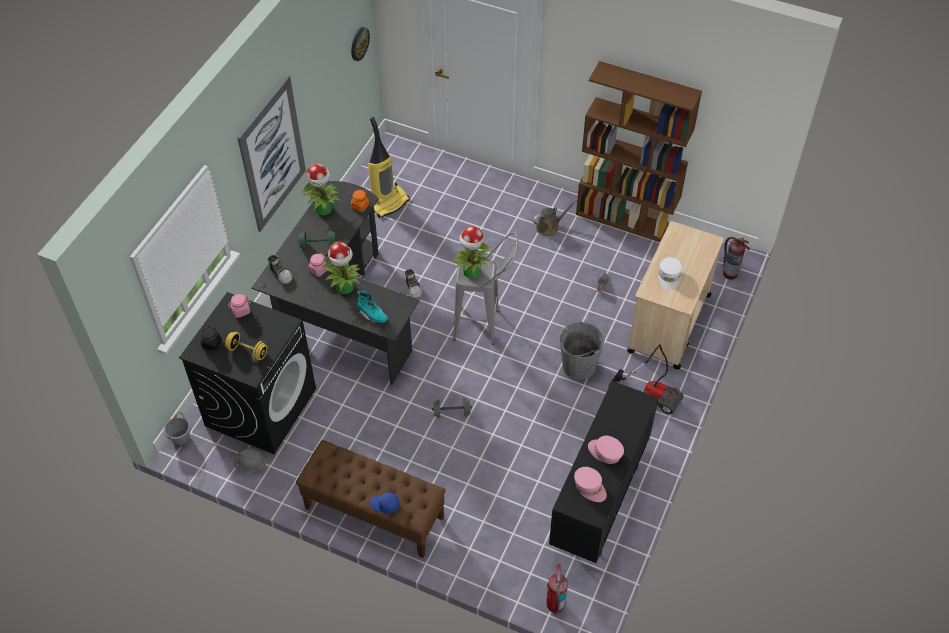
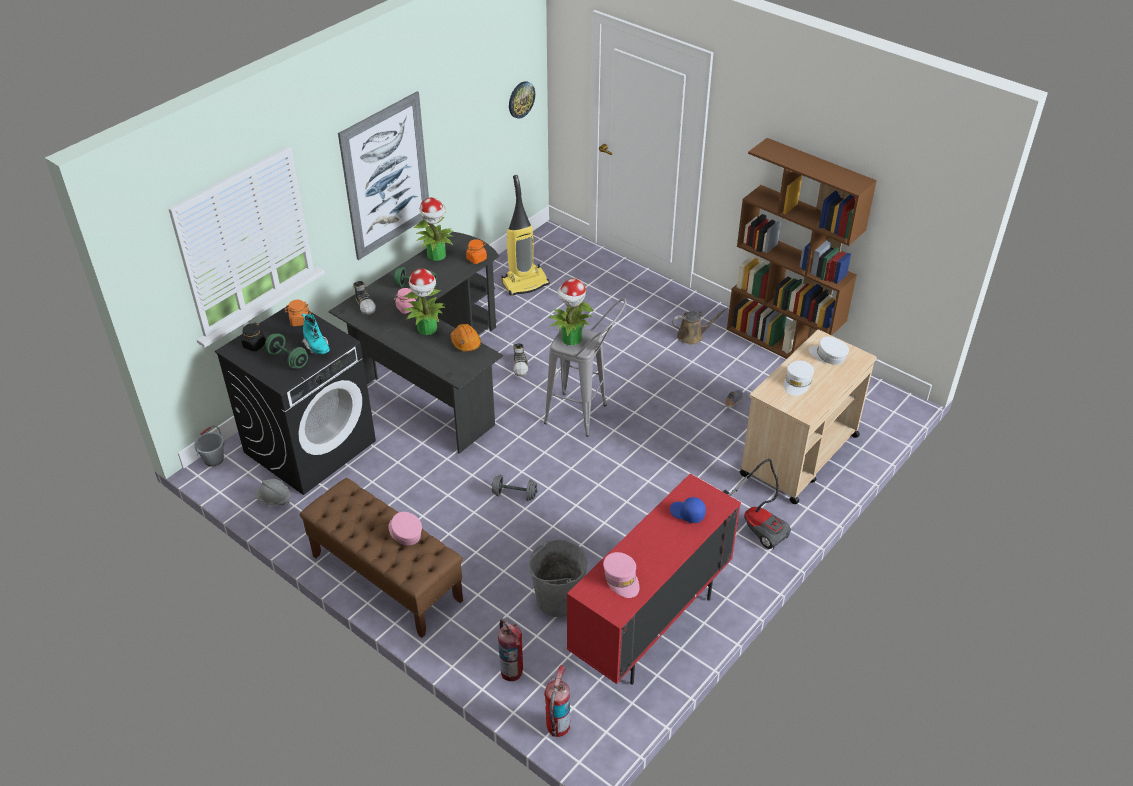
camera: 15 degrees right, 10 degrees down
yellow dumbbell [225,332,267,361] -> green dumbbell [265,333,308,369]
pink jar [228,294,250,318] -> orange jar [285,300,311,326]
turquoise boot [357,290,388,323] -> turquoise boot moved to [302,313,330,354]
blue cap [370,492,399,514] -> blue cap moved to [670,497,706,523]
black cabinet [549,381,659,563] -> red cabinet [567,474,741,685]
grey bucket [560,322,604,380] -> grey bucket moved to [528,539,588,617]
pink cap [588,436,624,464] -> pink cap moved to [388,512,422,545]
fire extinguisher [723,237,750,280] -> fire extinguisher moved to [498,618,523,681]
none -> orange hard hat [451,324,481,352]
none -> white cap [809,336,849,365]

